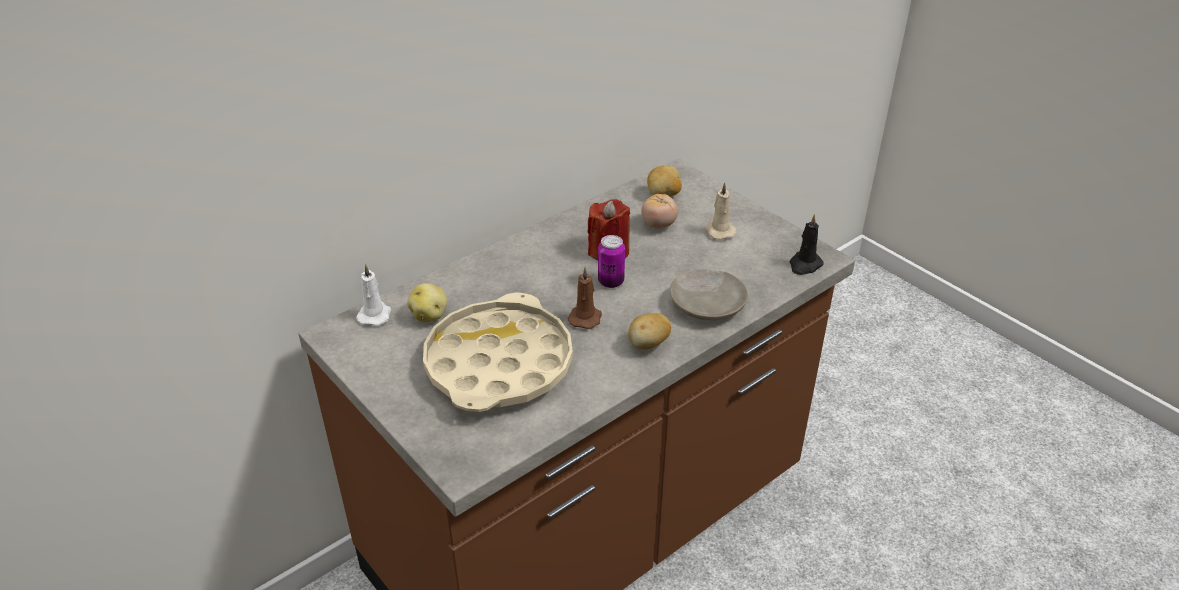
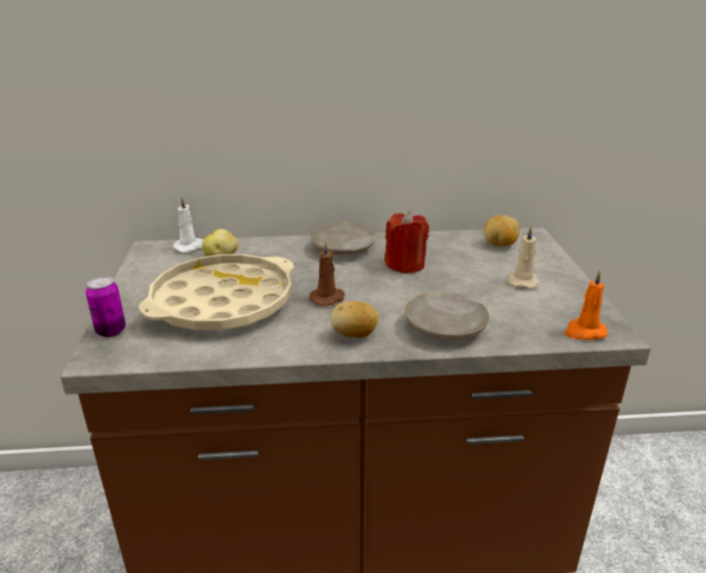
camera: 35 degrees right, 10 degrees down
can [598,235,625,288] -> can moved to [86,276,126,337]
tomato [641,194,678,229] -> none
black candle [790,214,824,275] -> orange candle [564,270,608,340]
none -> beige plate [311,222,377,255]

